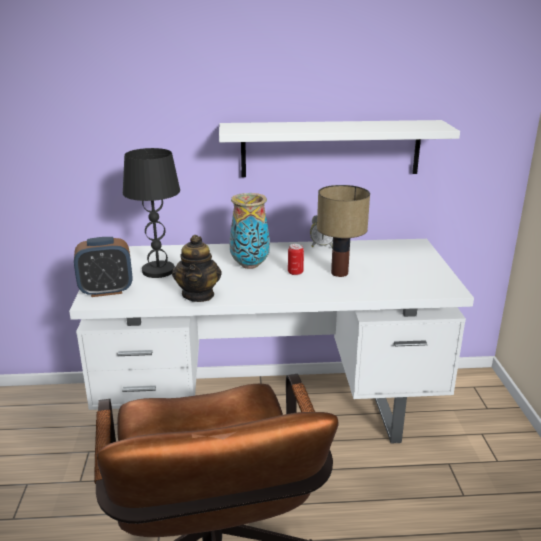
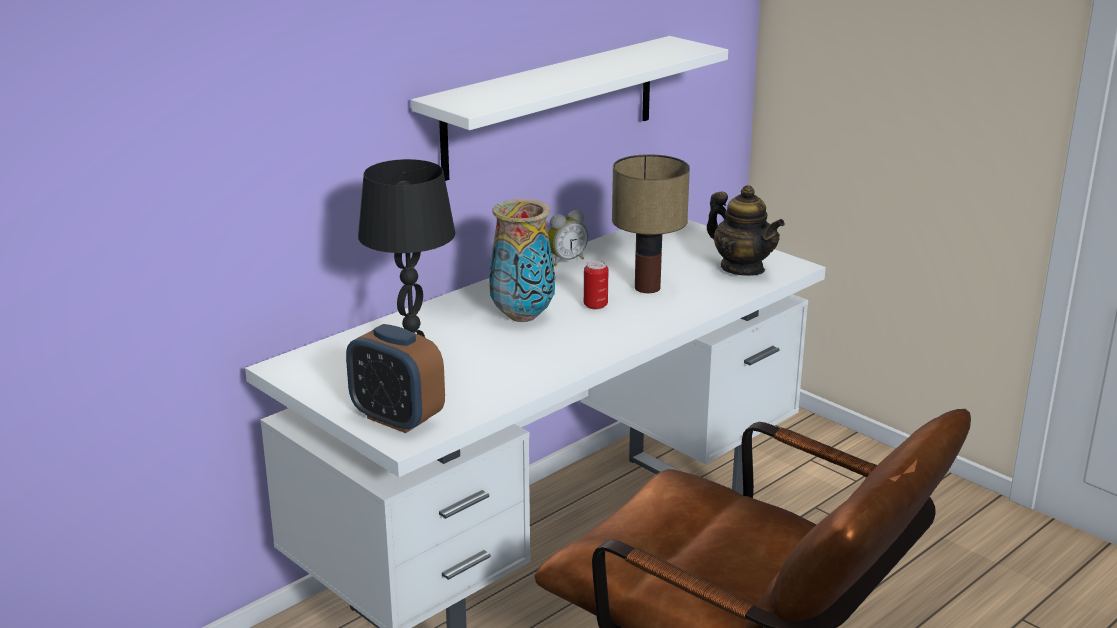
camera: 40 degrees left, 0 degrees up
alarm clock [74,237,132,297] -> alarm clock turned 90 degrees clockwise [346,324,445,433]
teapot [172,235,222,302] -> teapot moved to [707,185,785,276]

